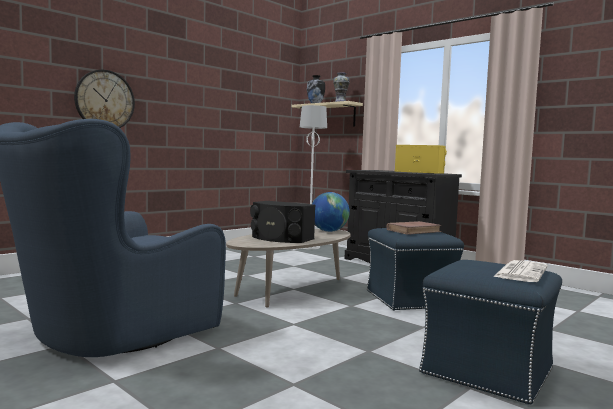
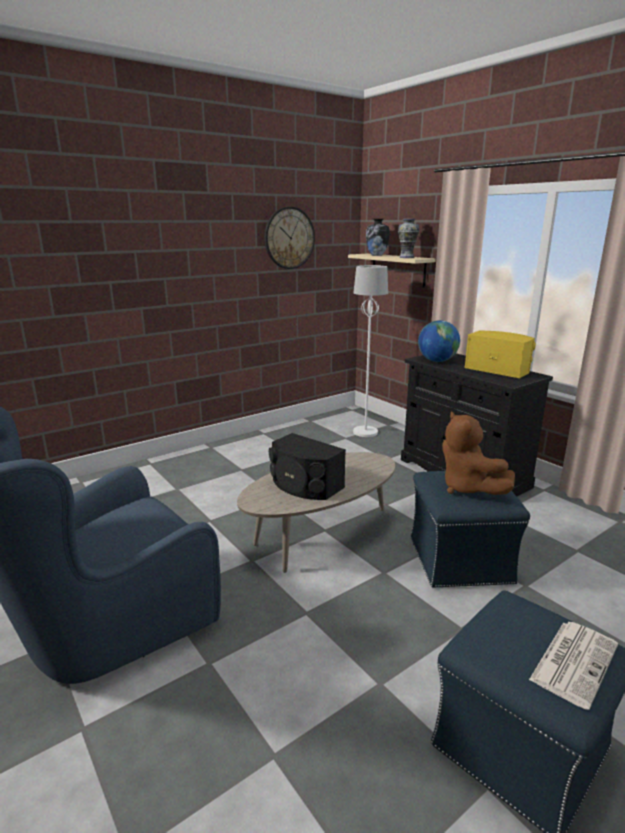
camera: 10 degrees right, 15 degrees up
wall clock [74,69,135,128] -> wall clock moved to [264,207,315,269]
globe [312,192,350,232] -> globe moved to [418,320,460,362]
brown book [386,221,442,235] -> brown plush toy [442,412,515,495]

